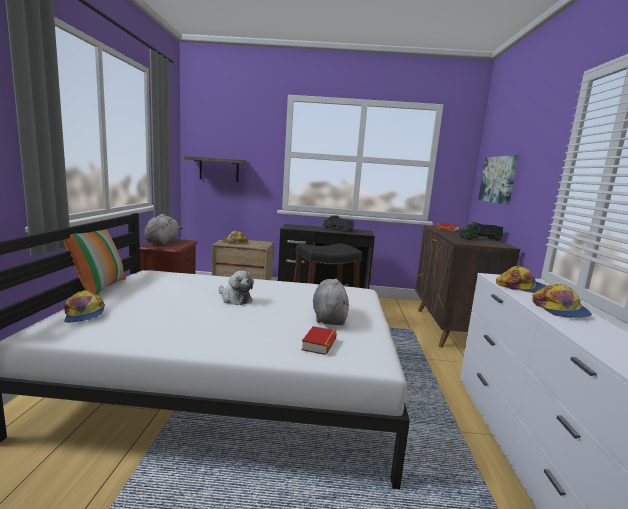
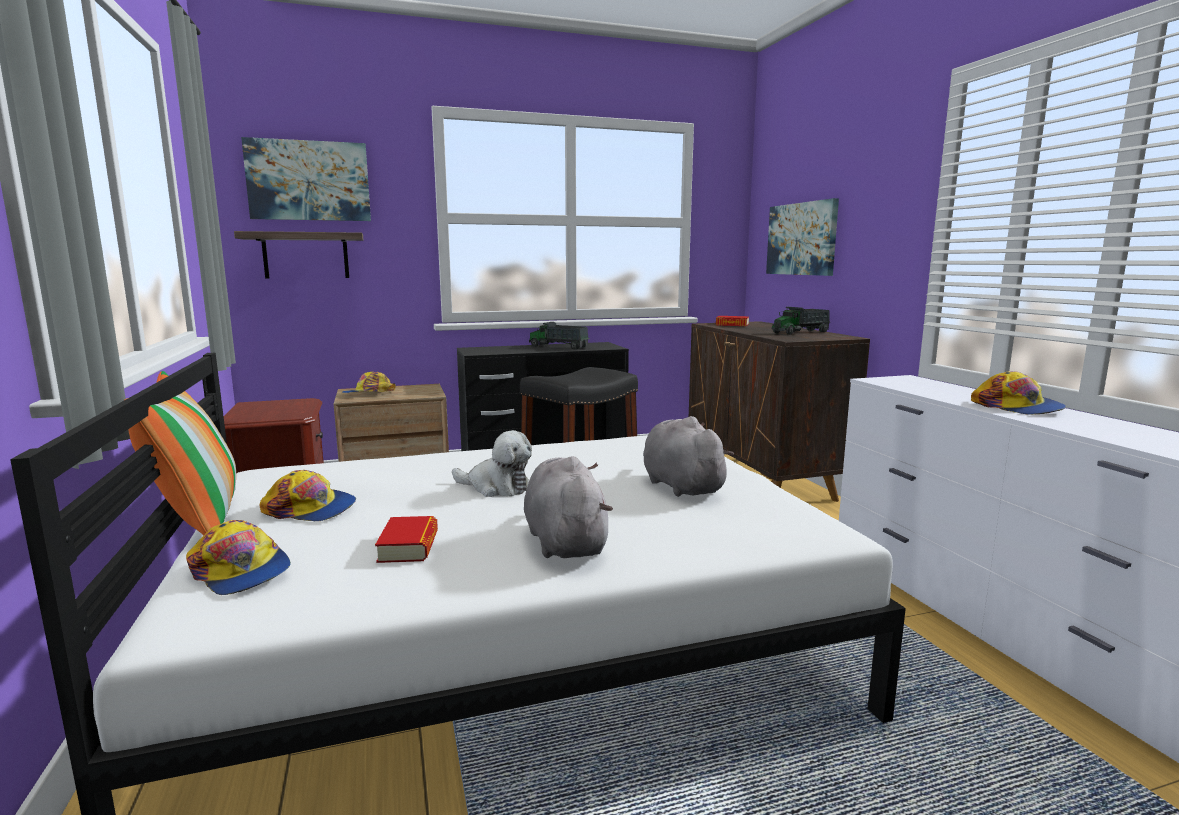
camera: 20 degrees left, 0 degrees up
grey plush toy [144,214,183,245] -> grey plush toy moved to [524,456,613,558]
book [301,326,337,355] -> book moved to [375,516,438,563]
cap [496,266,547,293] -> cap moved to [259,470,356,521]
none -> picture [241,137,371,221]

